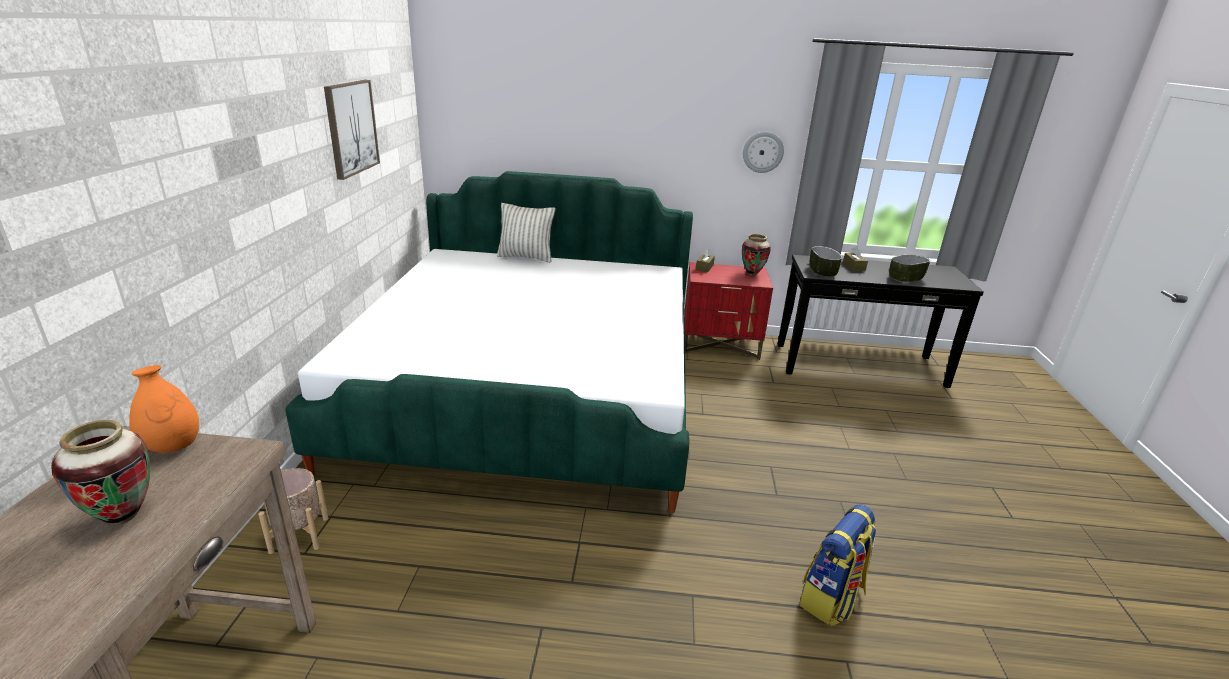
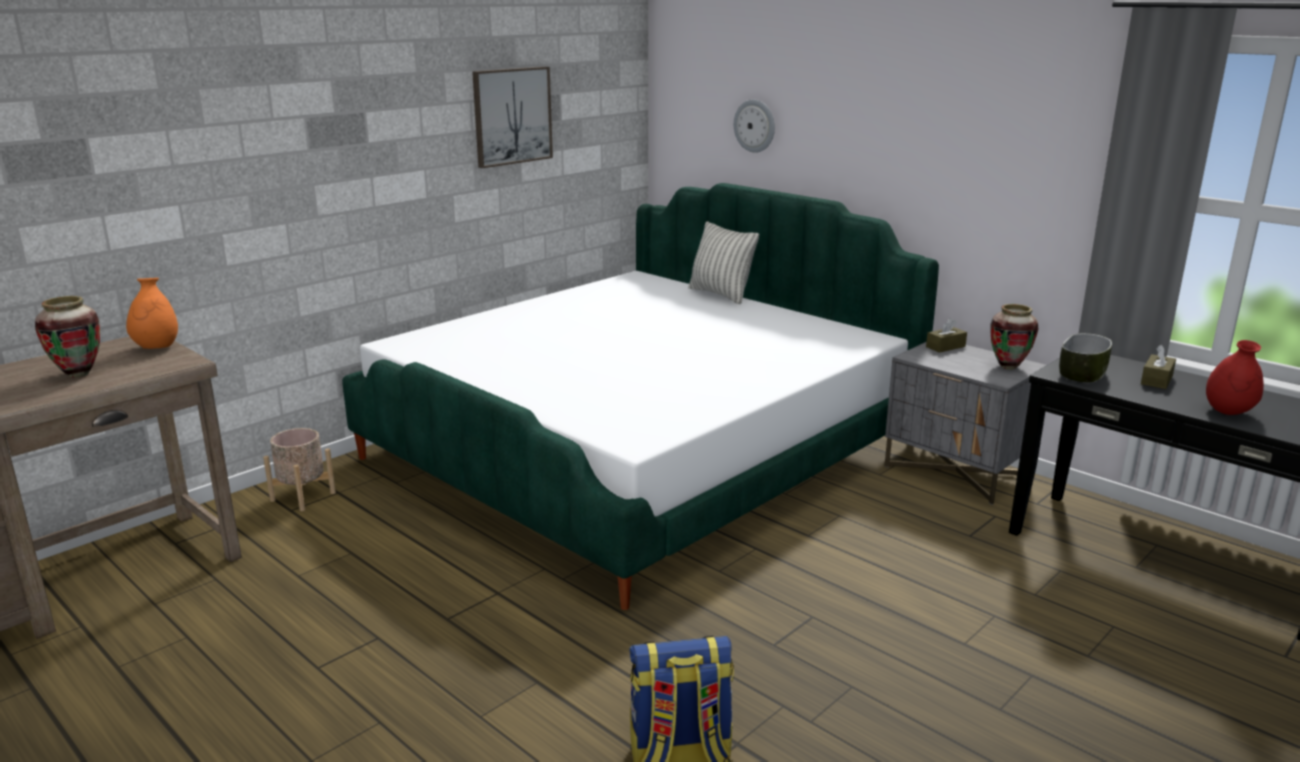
camera: 40 degrees right, 5 degrees down
red nightstand [684,262,773,360] -> grey nightstand [885,342,1046,505]
wall clock [743,132,784,173] -> wall clock moved to [734,99,775,153]
bowl [889,255,930,282] -> red vase [1206,340,1264,415]

